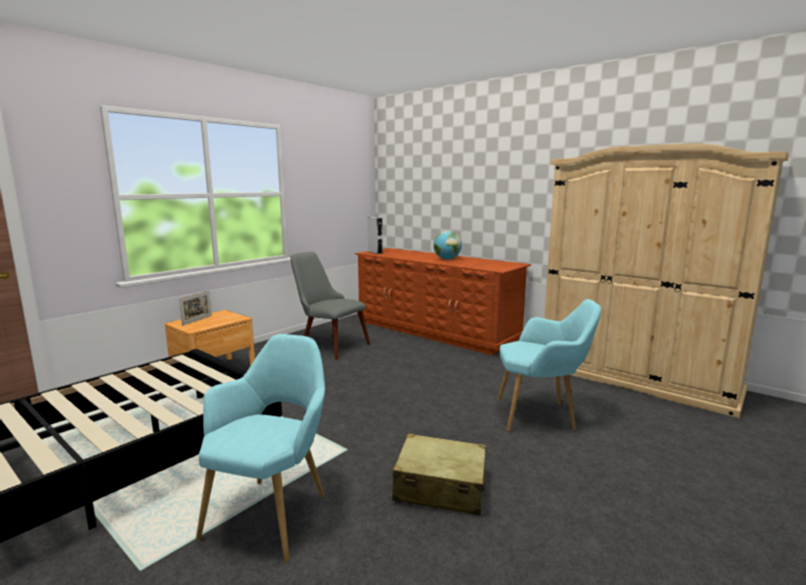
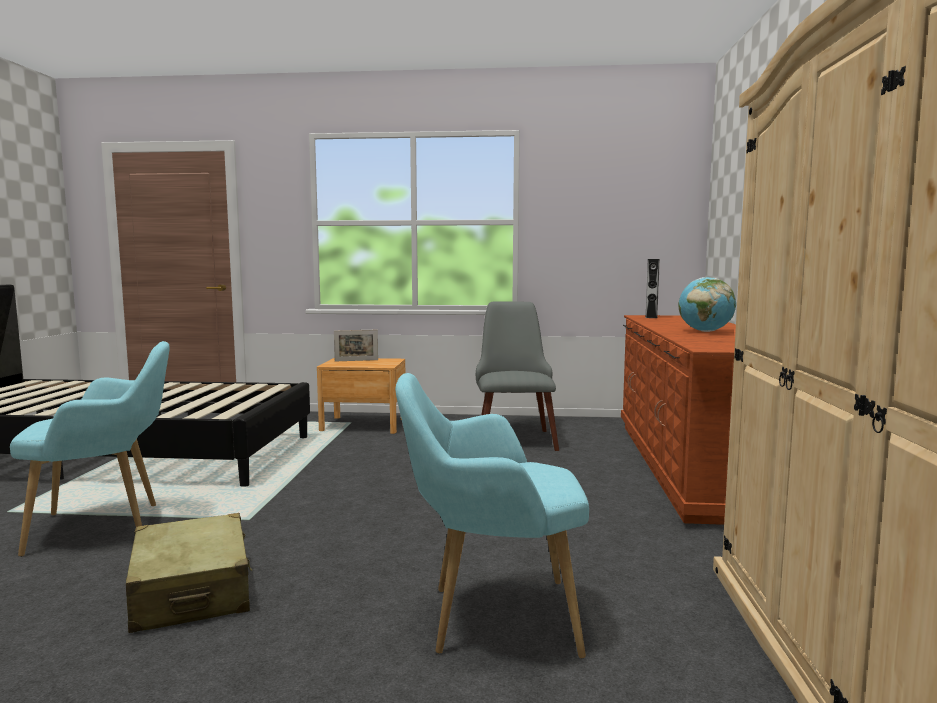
camera: 55 degrees right, 5 degrees down
turquoise armchair [498,299,601,432] -> turquoise armchair turned 120 degrees clockwise [395,373,589,659]

